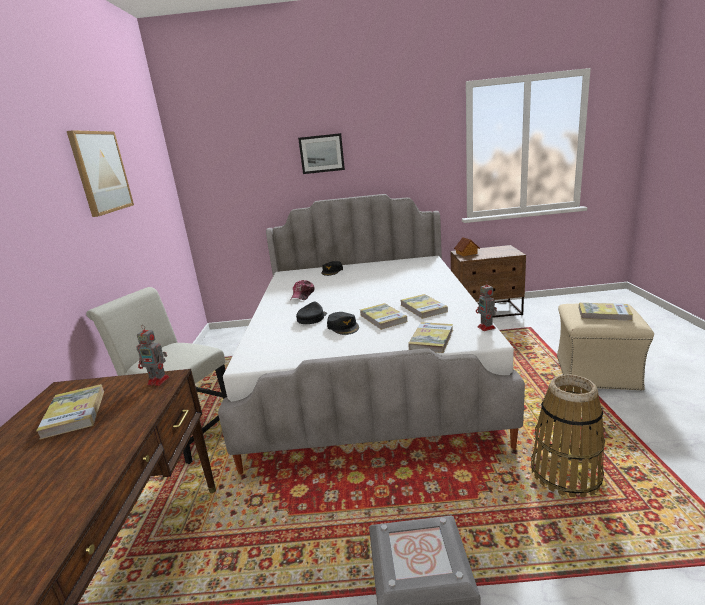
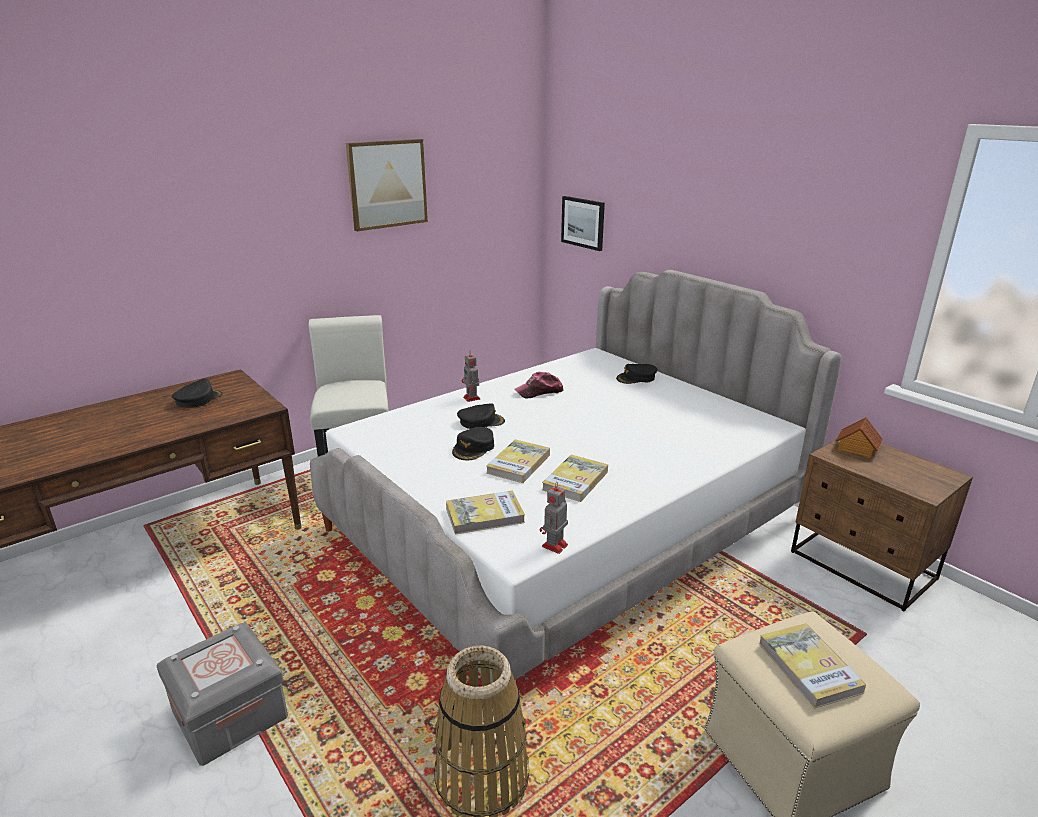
camera: 50 degrees right, 5 degrees up
book [36,384,104,440] -> black cap [172,378,223,408]
toy robot [137,325,169,386] -> toy robot moved to [462,350,480,402]
picture [298,133,345,174] -> picture moved to [561,196,605,251]

